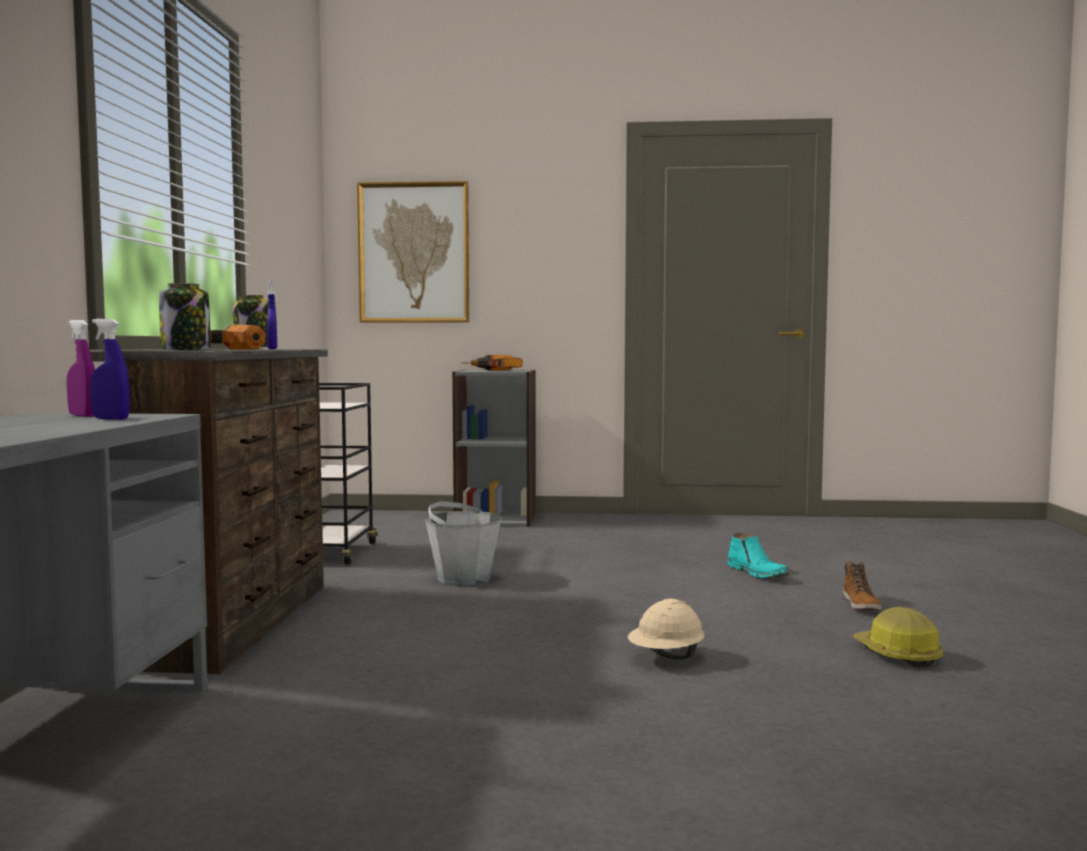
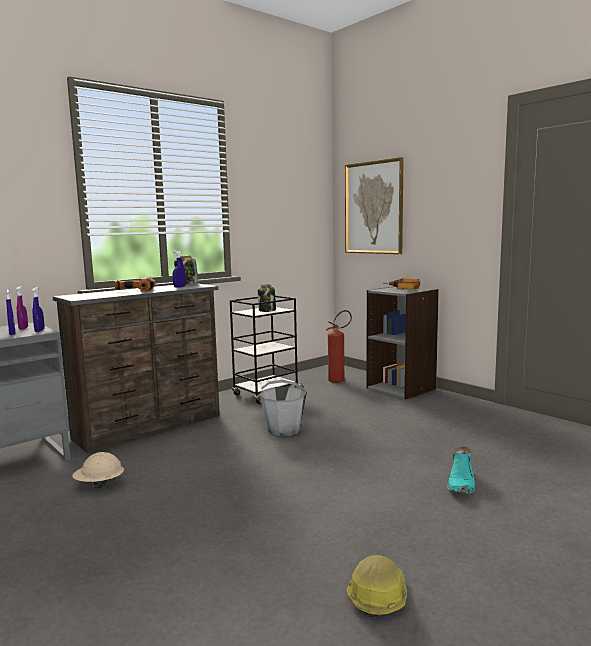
camera: 45 degrees right, 5 degrees up
jar [159,283,211,350] -> jar moved to [258,284,276,312]
beige hard hat [628,599,705,659] -> beige hard hat moved to [72,452,124,489]
boot [843,562,881,611] -> none
none -> blue spray bottle [32,287,45,332]
none -> fire extinguisher [326,310,352,383]

